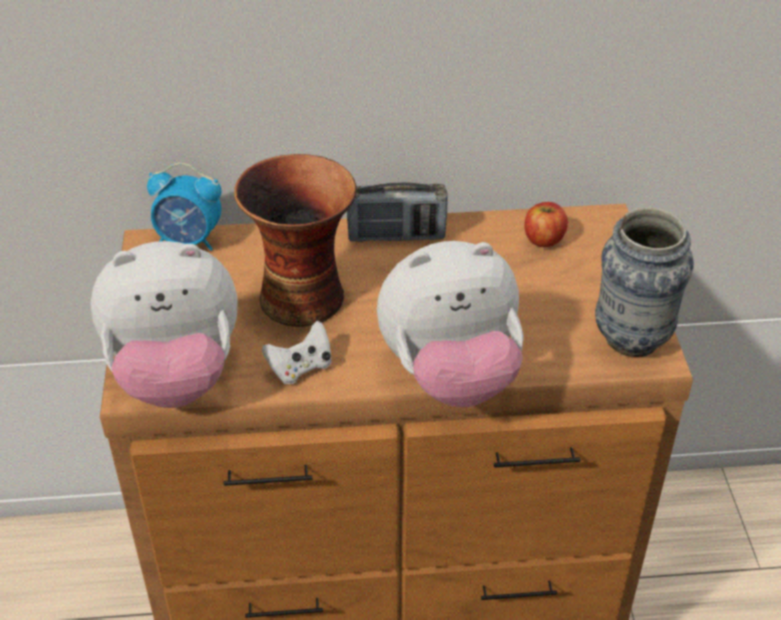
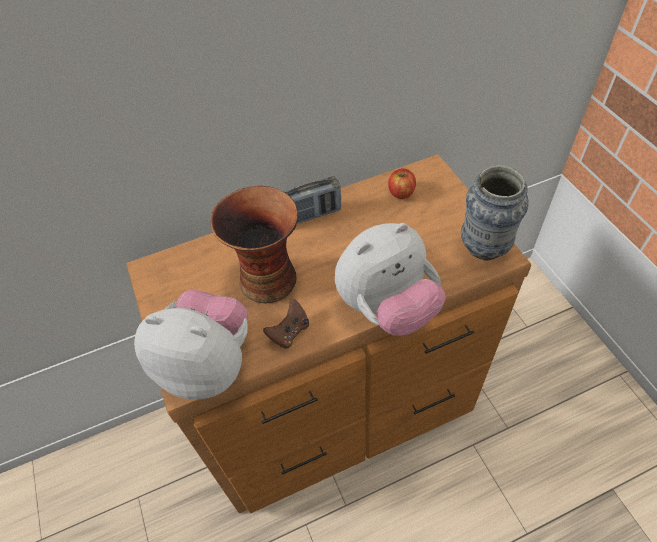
camera: 15 degrees left, 10 degrees up
plush toy [91,241,238,408] -> plush toy turned 135 degrees counterclockwise [134,289,248,400]
alarm clock [147,162,221,251] -> none
white game controller [262,321,332,384] -> brown game controller [263,299,309,349]

